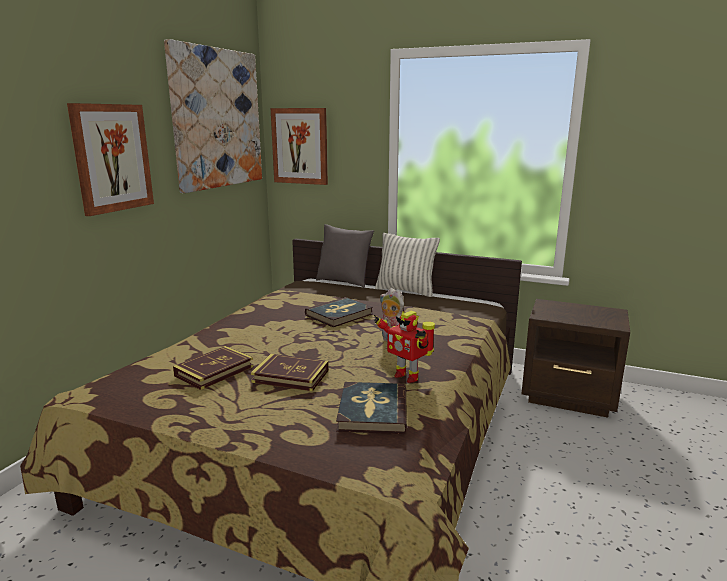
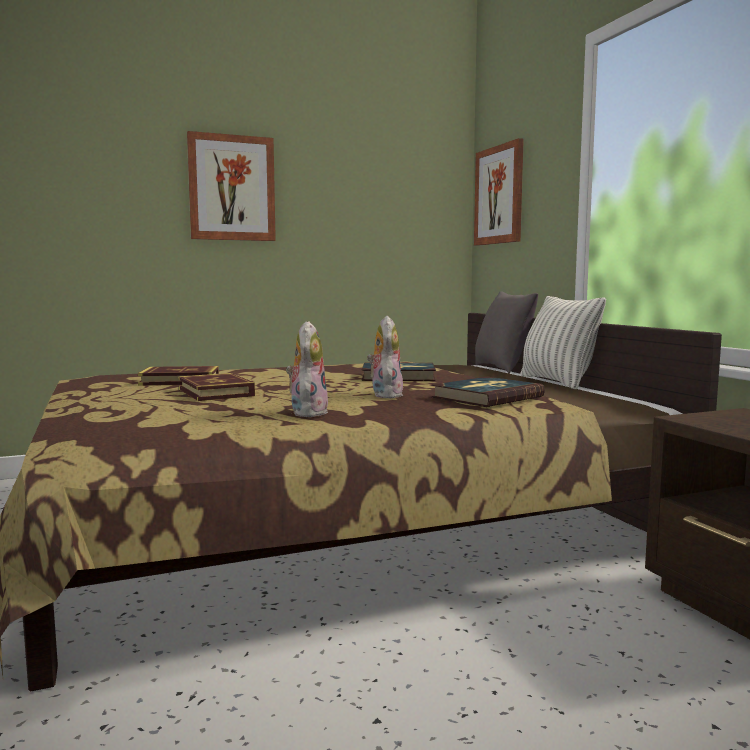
camera: 45 degrees right, 10 degrees down
picture [164,39,262,193] -> none
book [336,382,407,434] -> book moved to [432,377,545,407]
toy robot [374,311,435,383] -> plush toy [286,321,328,417]

